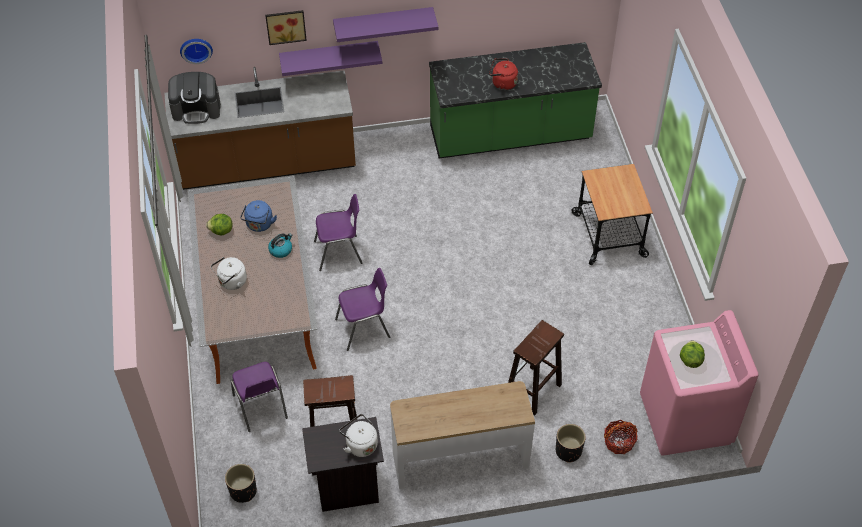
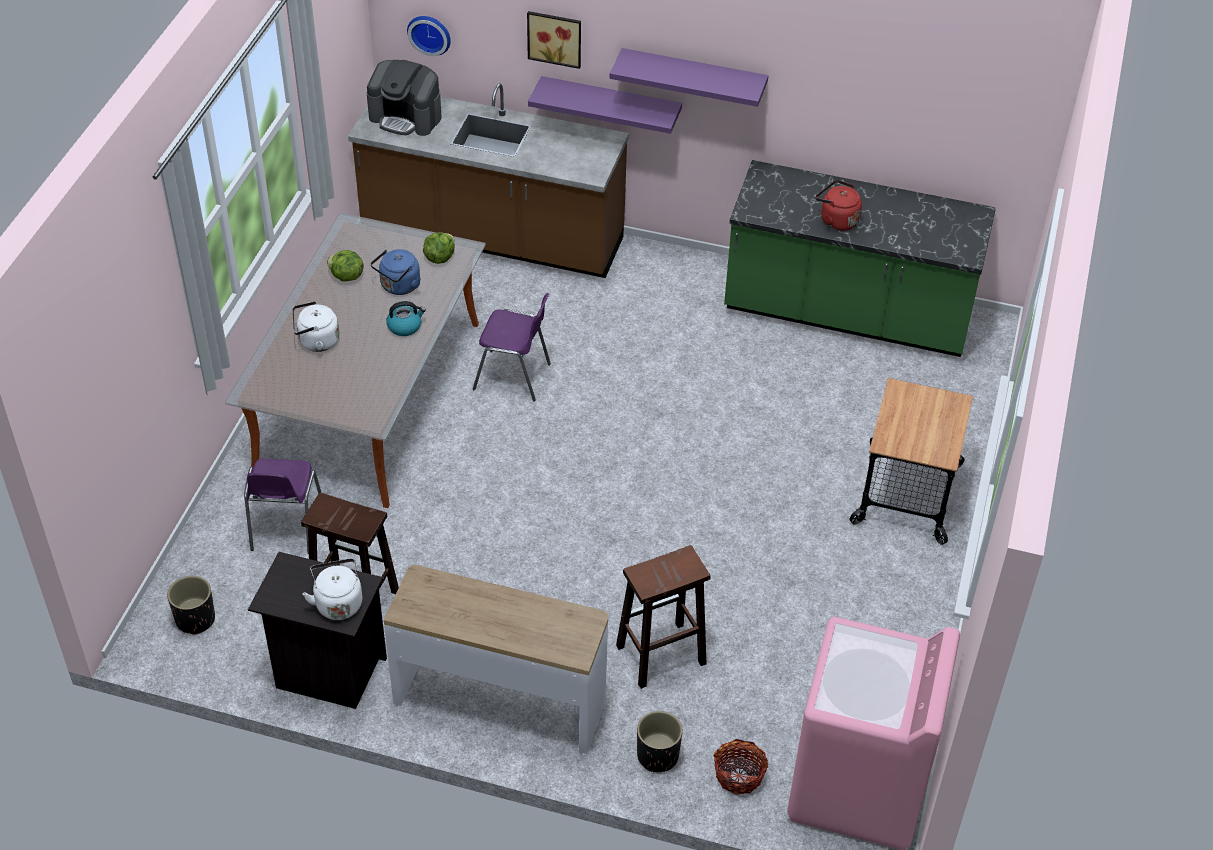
camera: 25 degrees right, 5 degrees down
purple chair [335,268,390,351] -> none
lettuce [680,340,705,368] -> lettuce moved to [423,232,455,264]

